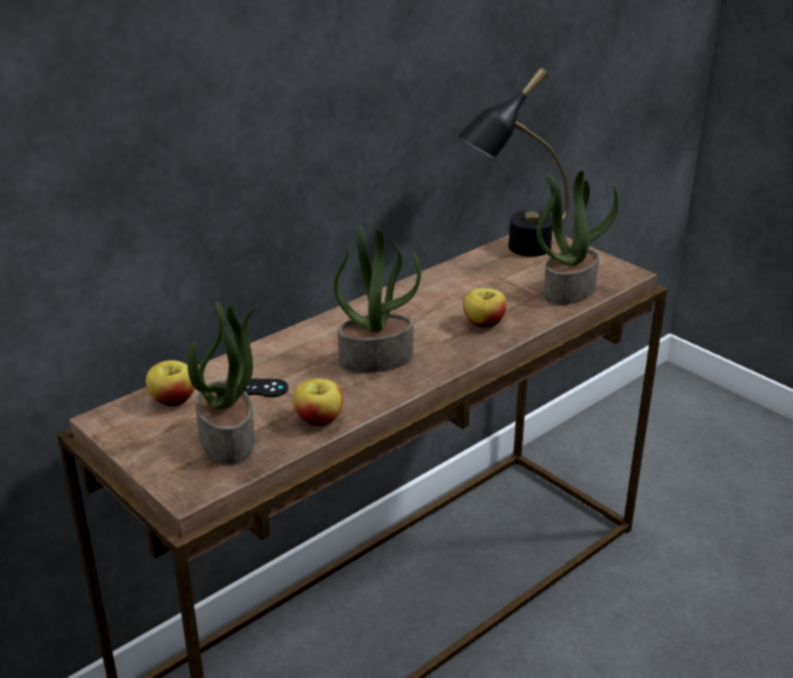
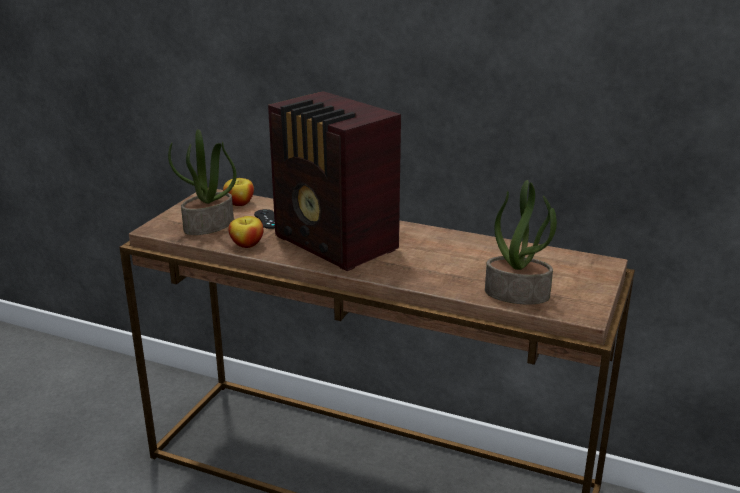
camera: 65 degrees right, 5 degrees down
potted plant [334,226,421,373] -> radio [268,91,401,271]
black table lamp [456,68,569,257] -> none
apple [463,288,507,327] -> none

